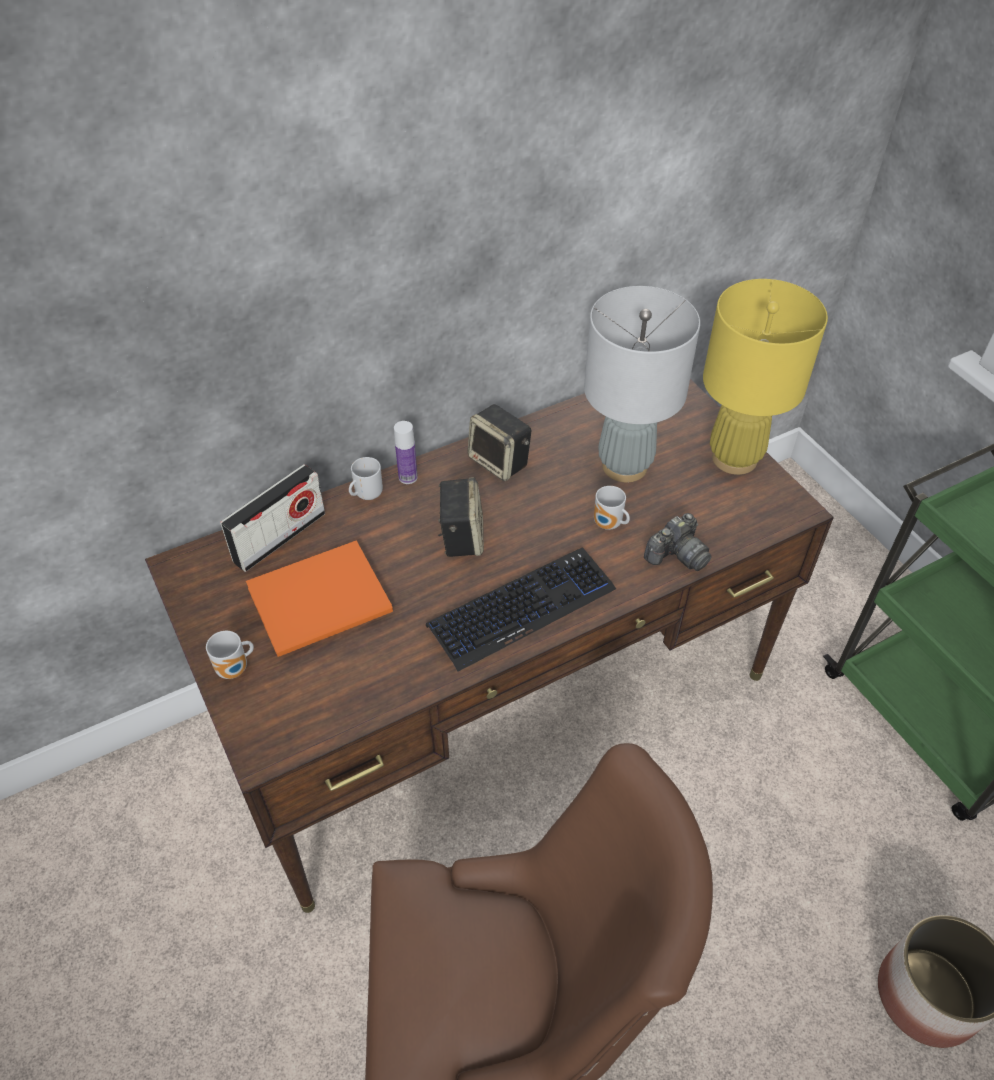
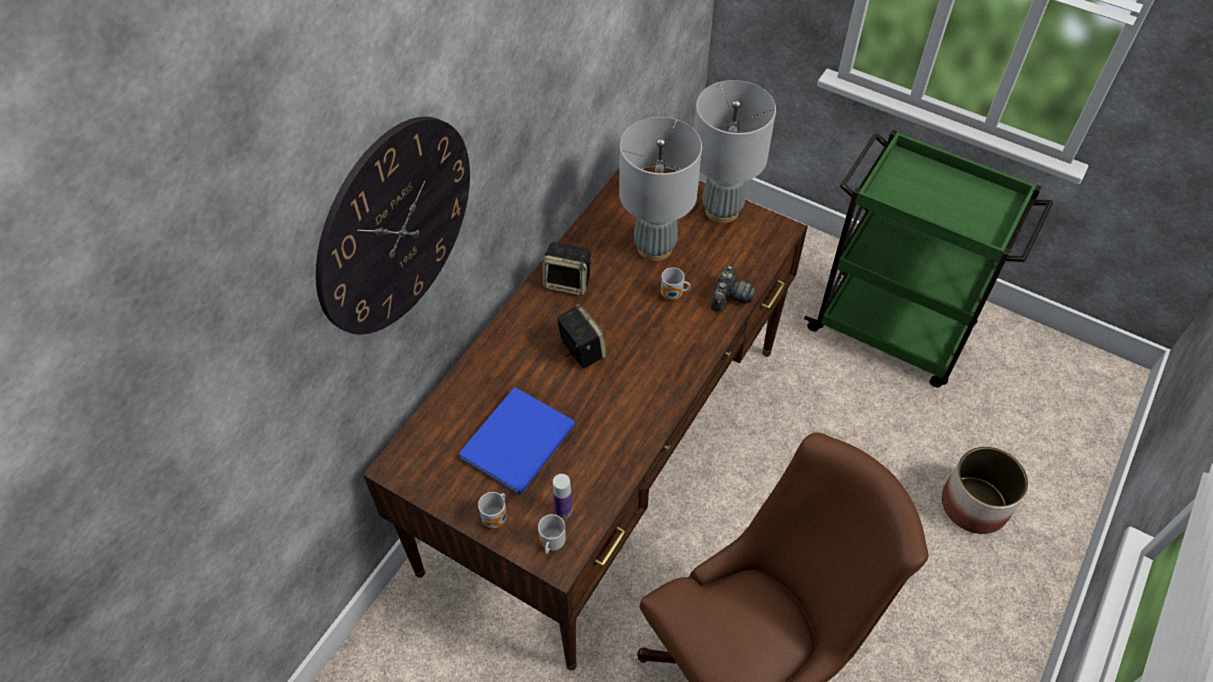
camera: 30 degrees left, 5 degrees up
radio [220,464,325,572] -> none
orange book [246,540,393,657] -> blue book [459,387,575,495]
mug [349,457,383,500] -> mug moved to [538,514,566,554]
bottle [394,421,418,484] -> bottle moved to [553,474,572,519]
keyboard [426,547,616,672] -> none
yellow table lamp [703,279,828,475] -> grey table lamp [694,80,776,223]
none -> wall clock [316,117,470,335]

